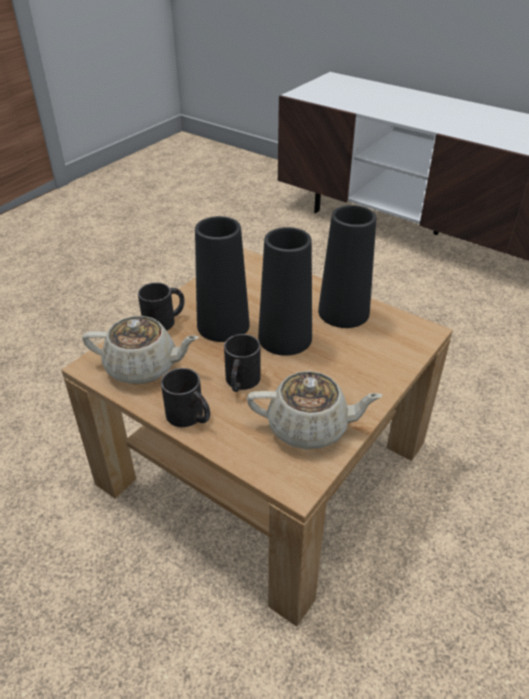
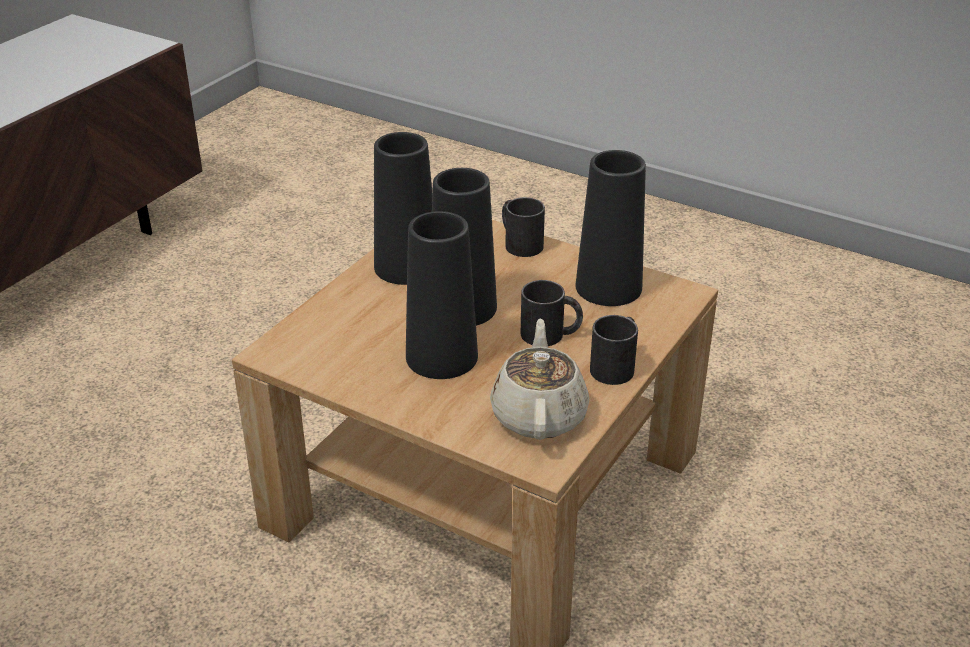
camera: 95 degrees left, 5 degrees down
black mug [138,283,185,330] -> black mug moved to [502,197,545,257]
beige teapot [247,371,383,449] -> black vase [575,150,646,306]

